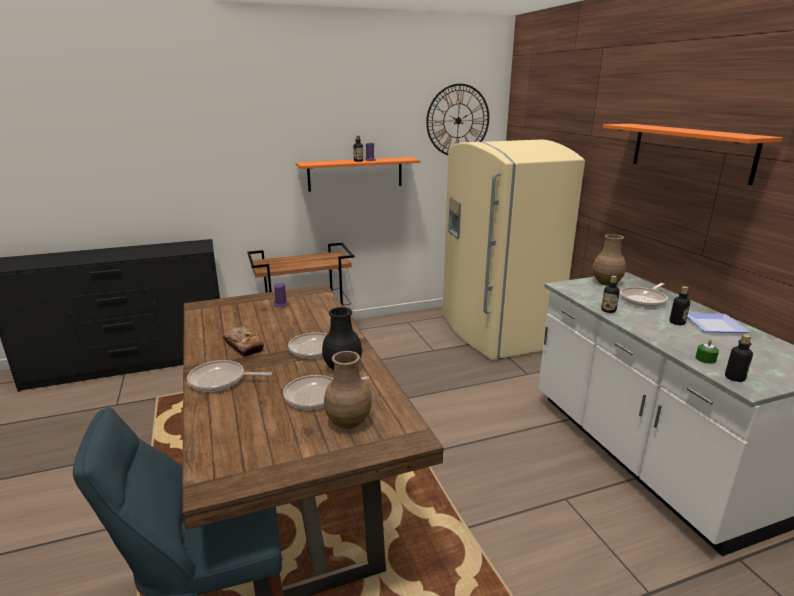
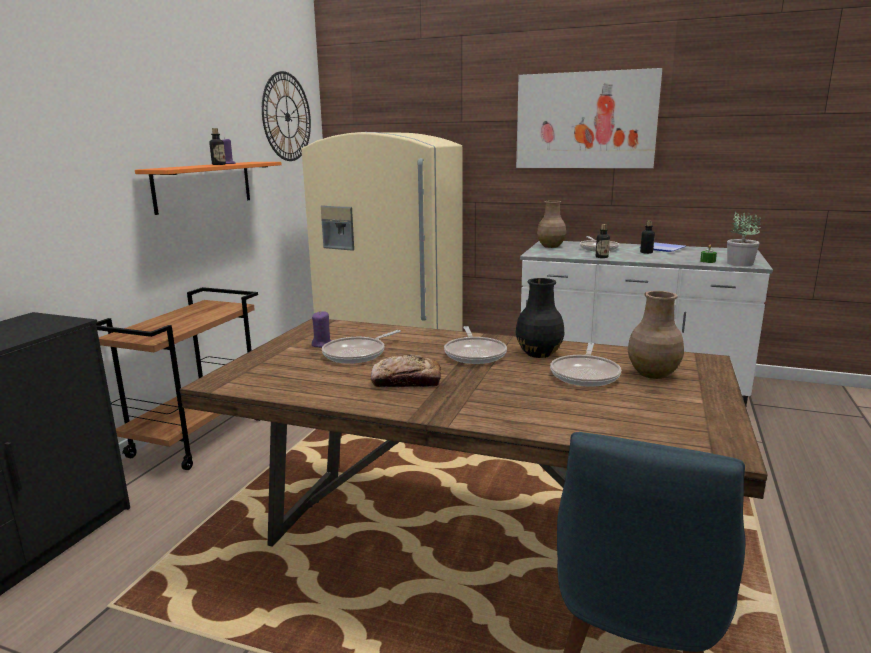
camera: 50 degrees left, 5 degrees down
frying pan [187,360,272,392] -> frying pan moved to [322,330,401,364]
orange shelf [603,124,783,185] -> picture [516,68,662,168]
bottle [725,334,753,382] -> potted plant [727,211,761,266]

